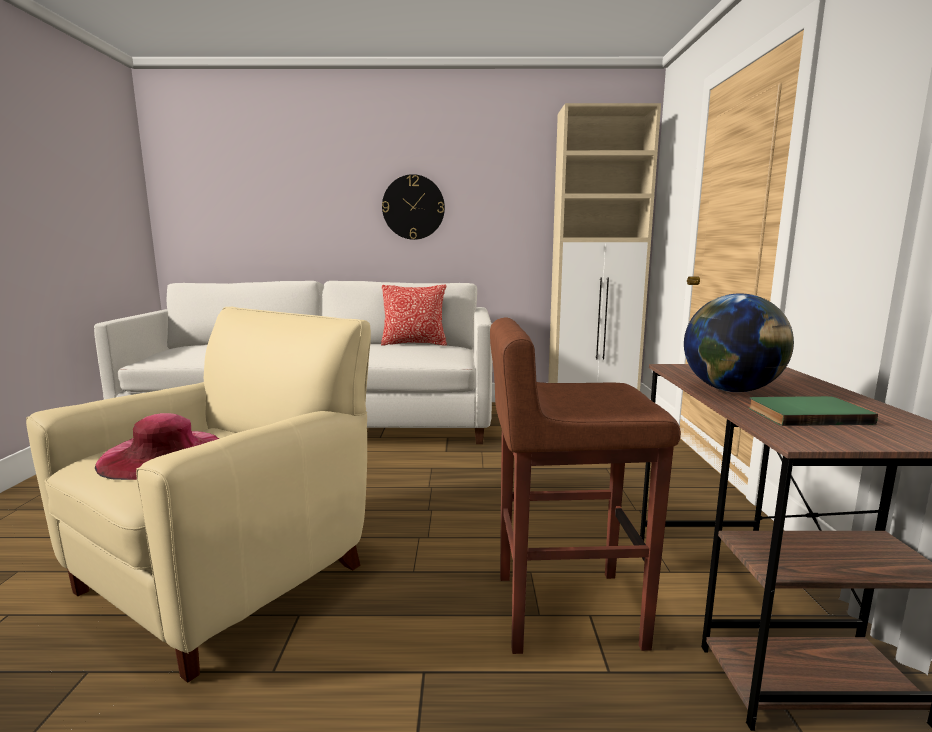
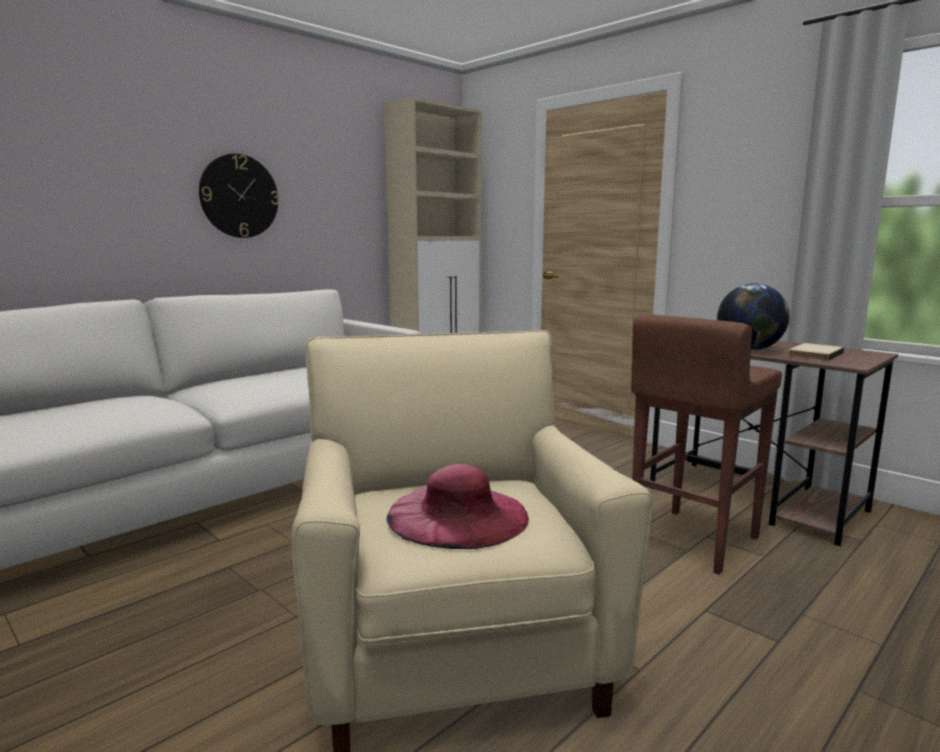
camera: 45 degrees left, 0 degrees up
pillow [381,285,447,346] -> none
green book [748,396,878,426] -> beige book [788,343,844,361]

